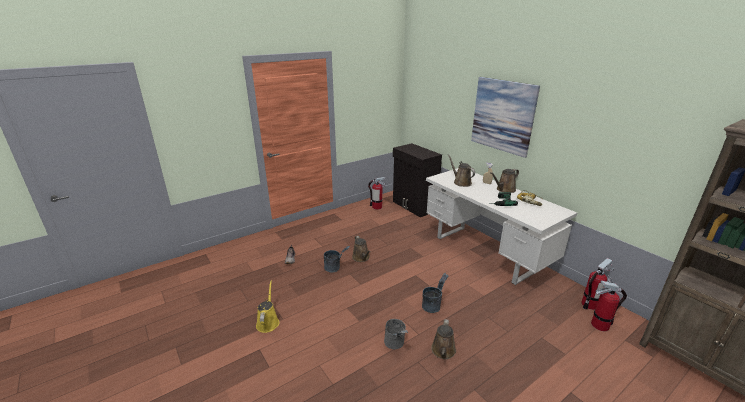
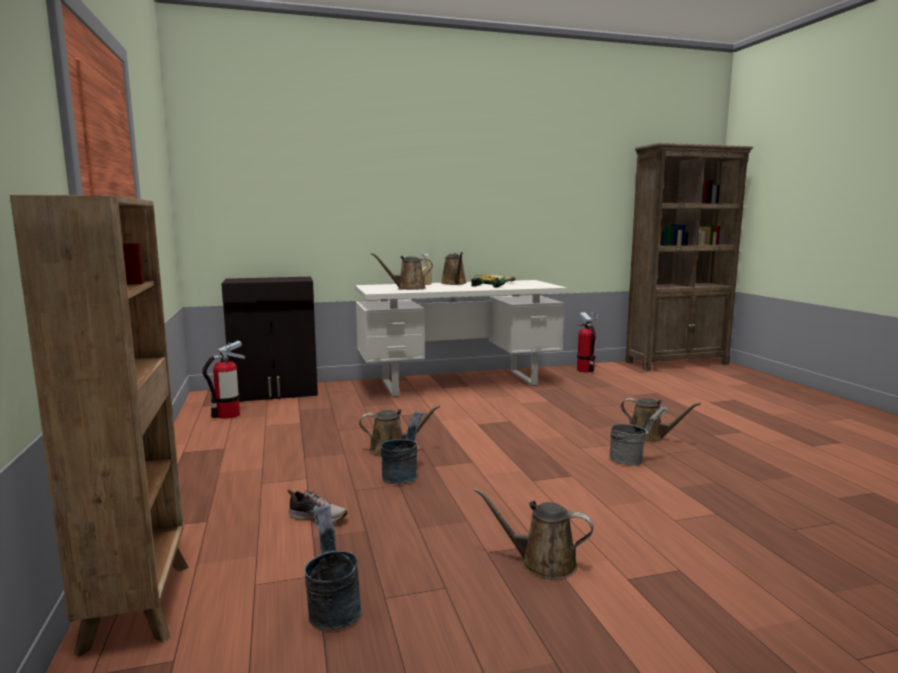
camera: 70 degrees left, 15 degrees down
yellow watering can [256,281,279,333] -> brown watering can [474,488,594,579]
grey bucket [422,273,448,313] -> grey bucket moved to [304,505,362,630]
picture [471,77,540,158] -> none
fire extinguisher [591,276,627,331] -> none
none -> brown bookcase [10,195,188,657]

